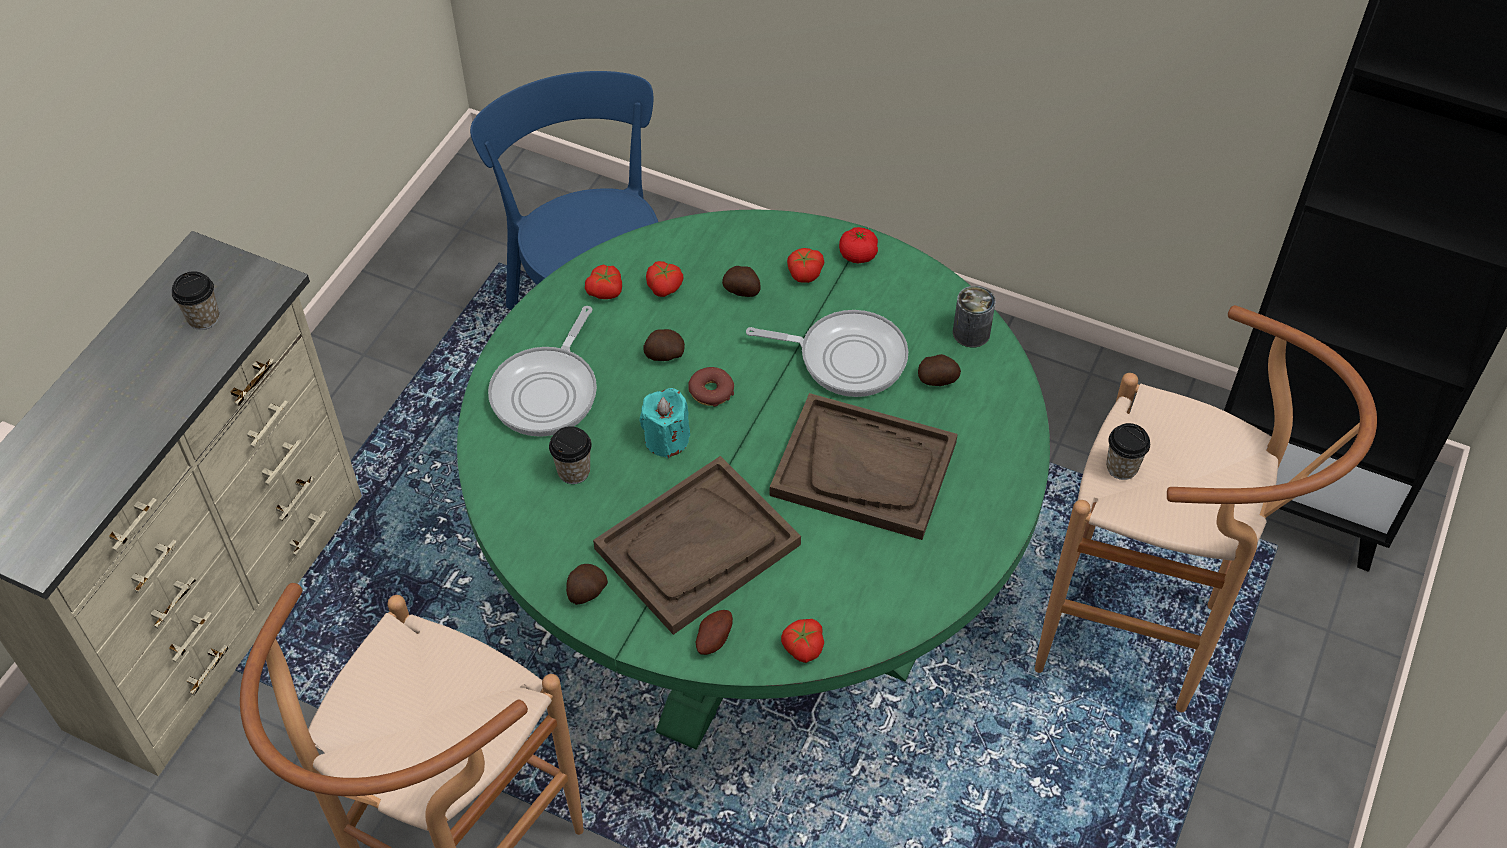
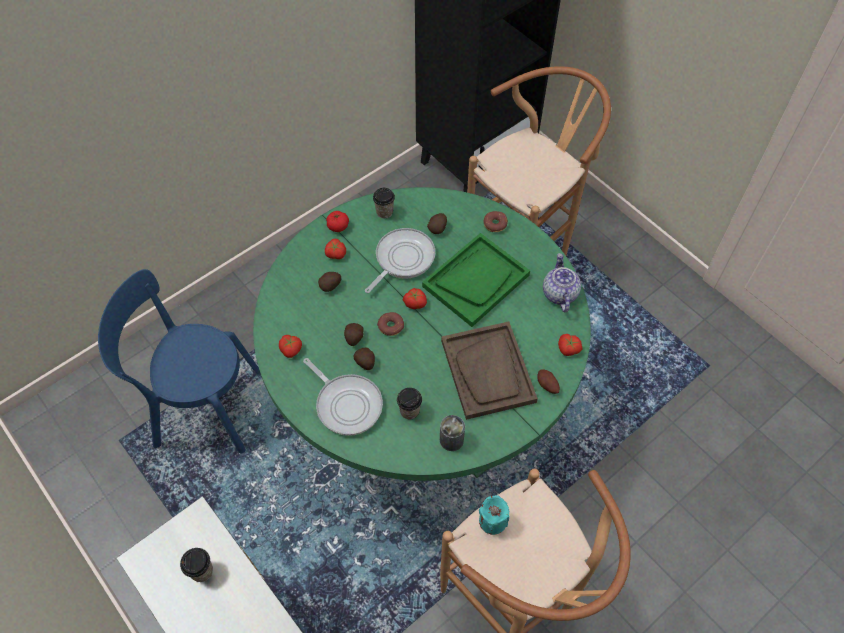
camera: 65 degrees left, 5 degrees up
potato [566,564,608,605] -> potato moved to [353,347,375,370]
turquoise candle [640,388,690,458] -> turquoise candle moved to [479,495,509,535]
tomato [646,261,683,297] -> tomato moved to [403,288,427,309]
brown tray [770,393,958,540] -> green tray [422,233,530,327]
can [953,286,996,348] -> can moved to [440,415,465,451]
cup [1106,423,1150,480] -> cup moved to [373,188,395,218]
none -> donut [483,211,508,232]
none -> teapot [543,253,581,312]

